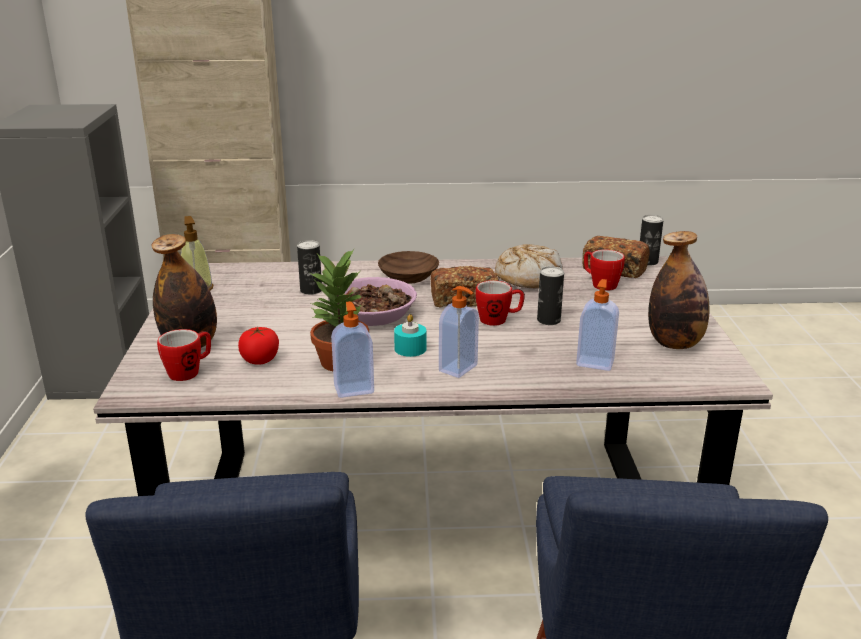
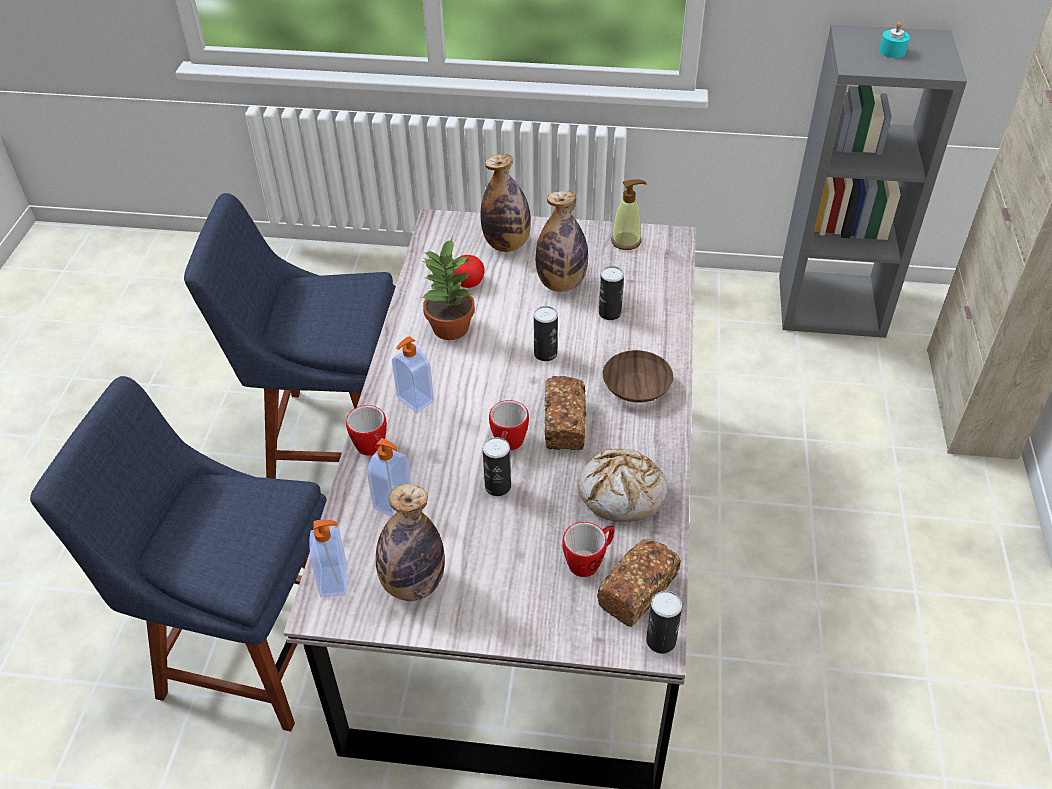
camera: 100 degrees right, 20 degrees up
mug [157,329,211,381] -> mug moved to [346,405,387,456]
bowl [329,277,417,326] -> can [534,306,558,361]
soap dispenser [331,301,374,398] -> soap dispenser moved to [309,520,347,597]
turquoise candle [394,314,427,357] -> turquoise candle moved to [879,22,910,58]
none -> bottle [536,191,588,292]

